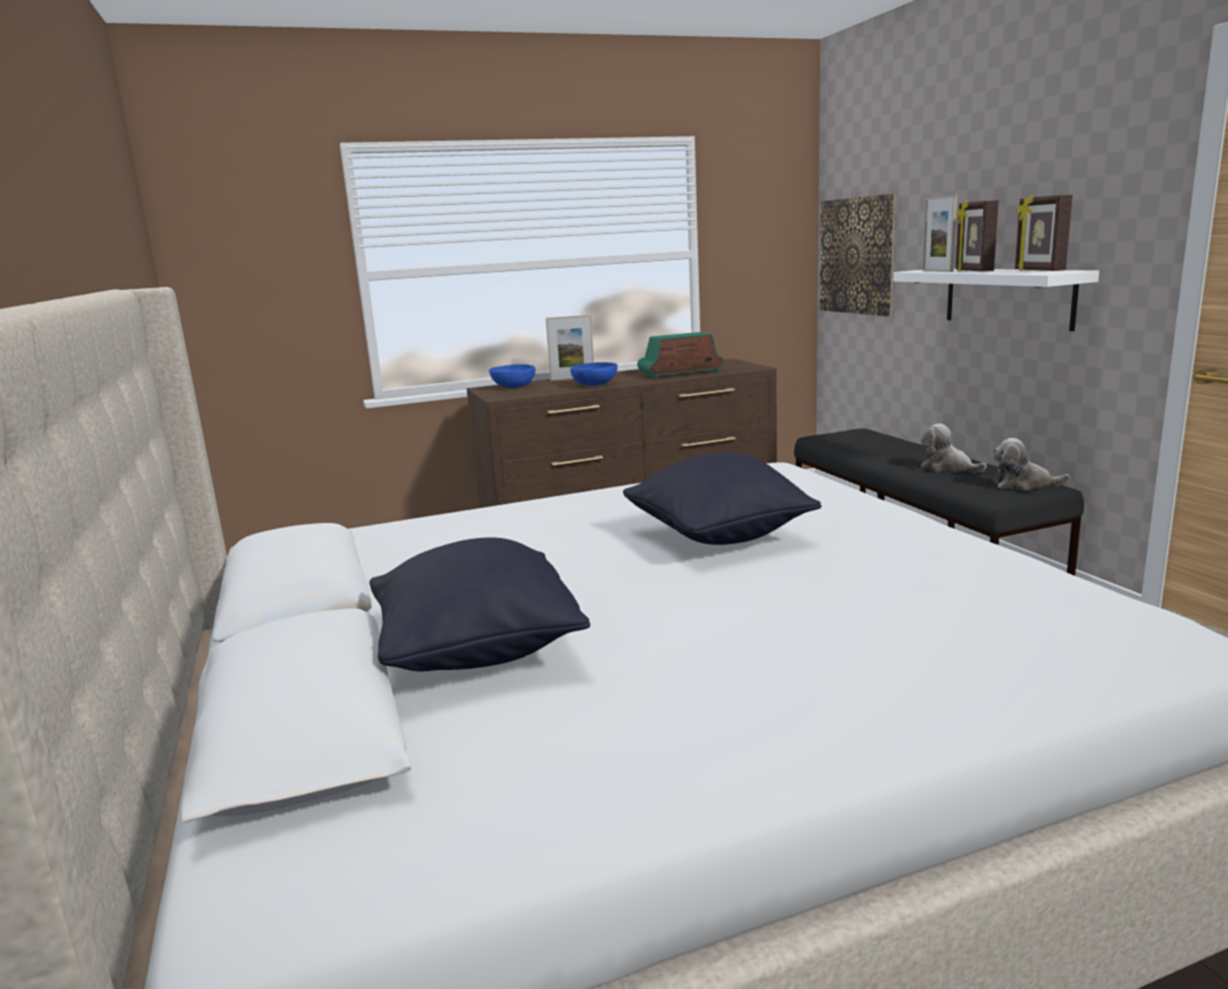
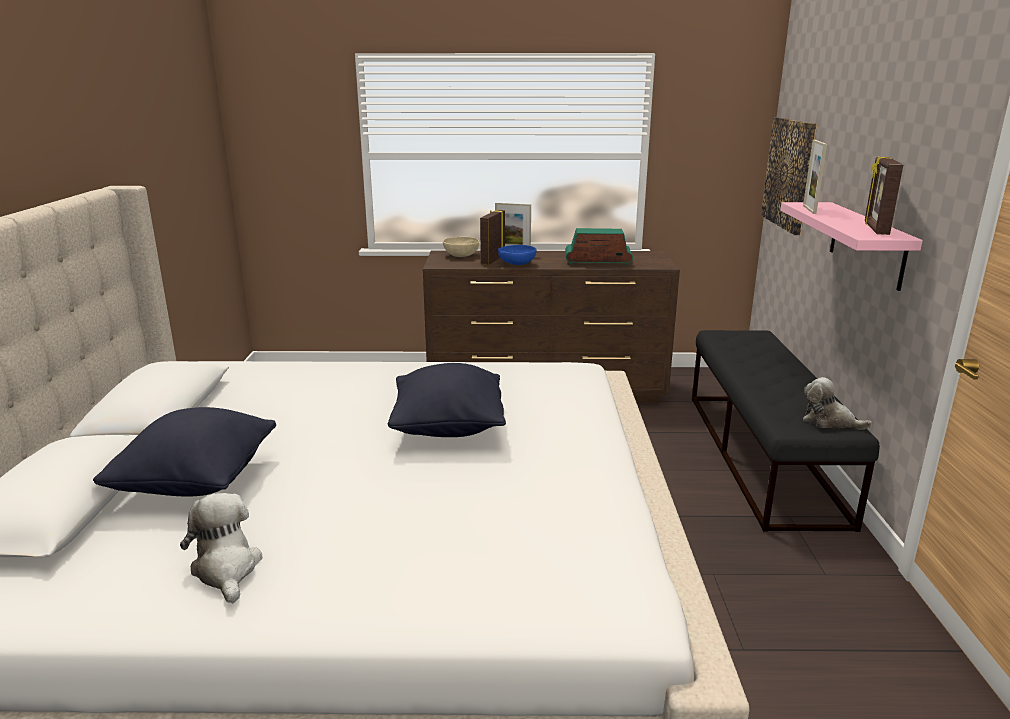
camera: 20 degrees right, 5 degrees up
blue bowl [489,364,536,388] -> beige bowl [443,237,480,257]
white shelf [893,269,1099,331] -> pink shelf [780,202,923,291]
plush toy [921,423,987,473] -> plush toy moved to [180,493,262,604]
picture frame [956,200,999,272] -> picture frame moved to [480,210,505,265]

